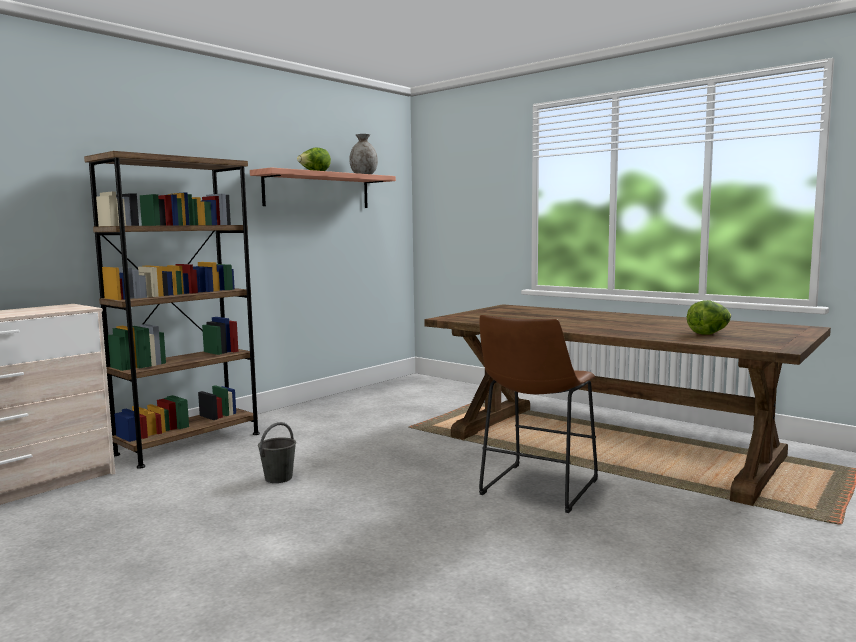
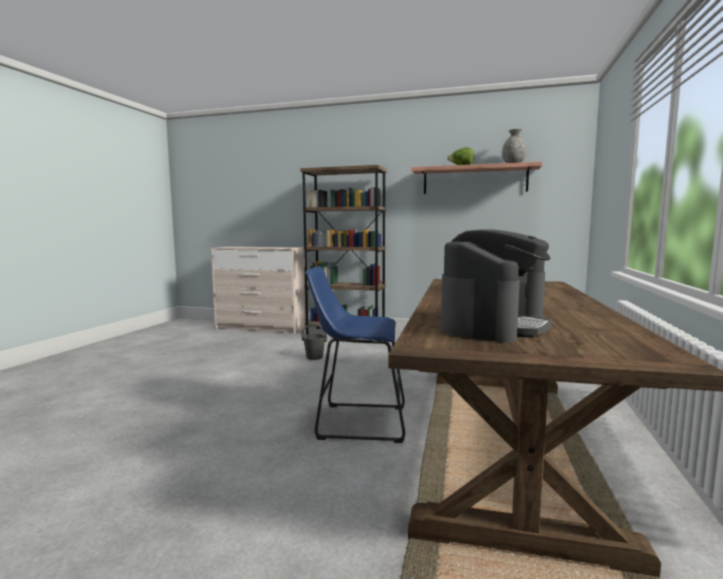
camera: 65 degrees right, 0 degrees up
brown stool [479,315,598,513] -> blue stool [305,266,405,443]
lettuce [687,300,731,335] -> coffee machine [440,229,552,342]

